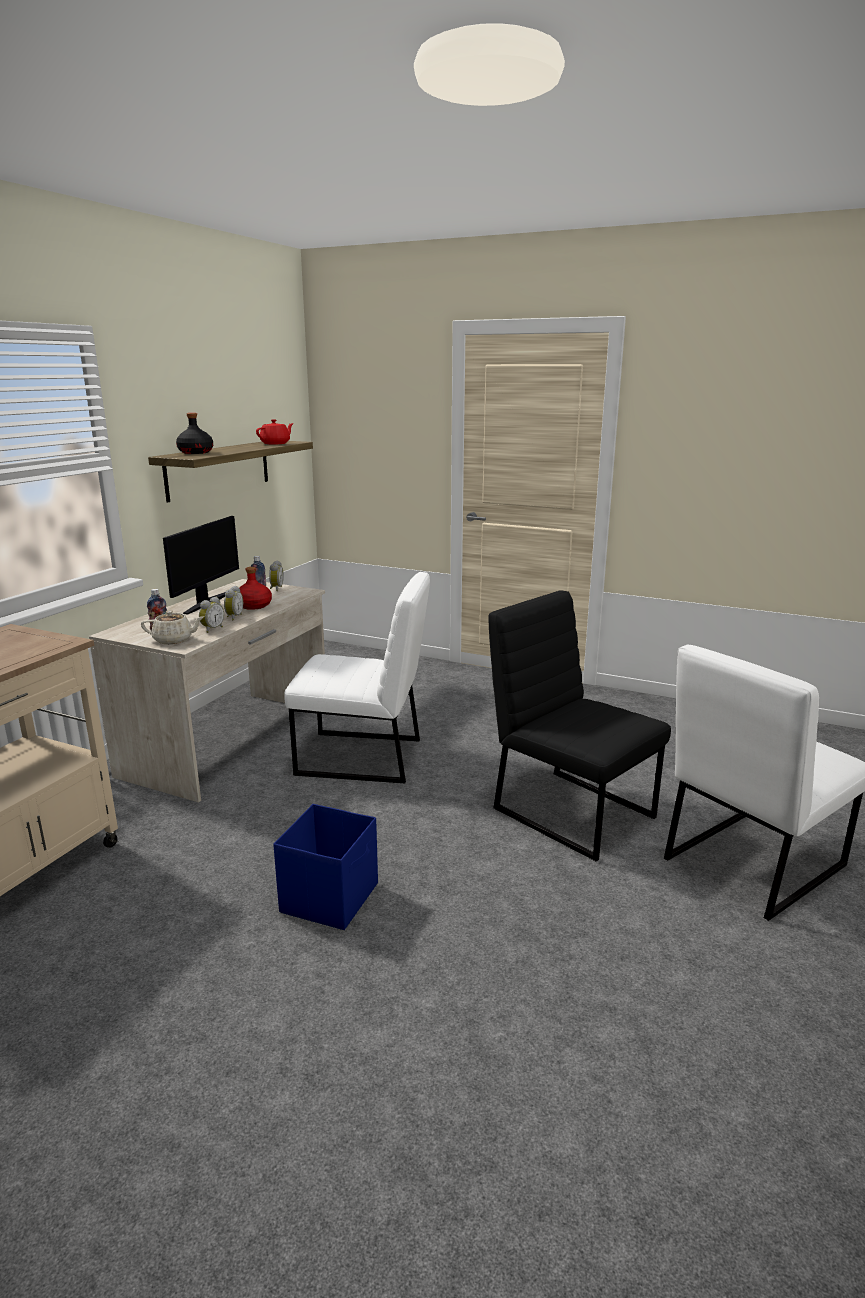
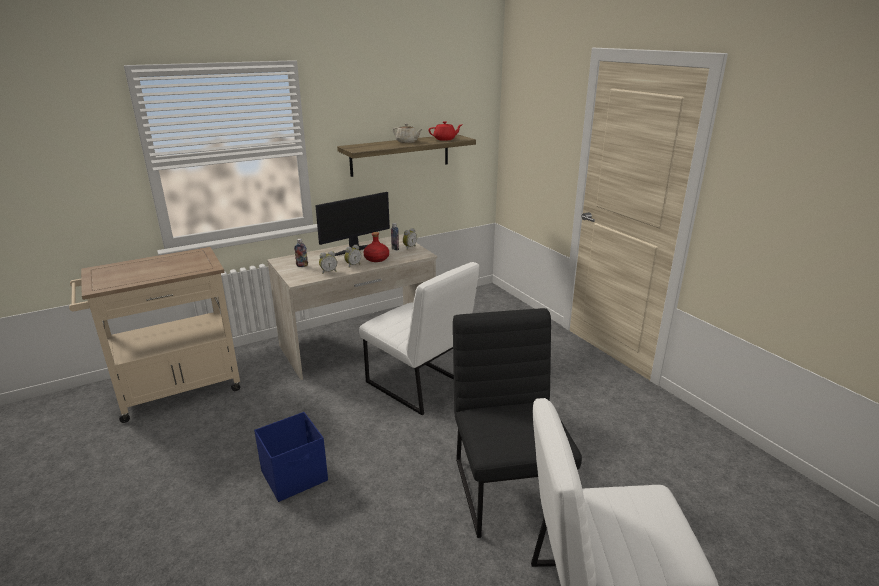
camera: 35 degrees right, 5 degrees up
beige teapot [141,610,204,644] -> beige teapot moved to [393,123,422,143]
black bottle [176,413,213,454] -> none

